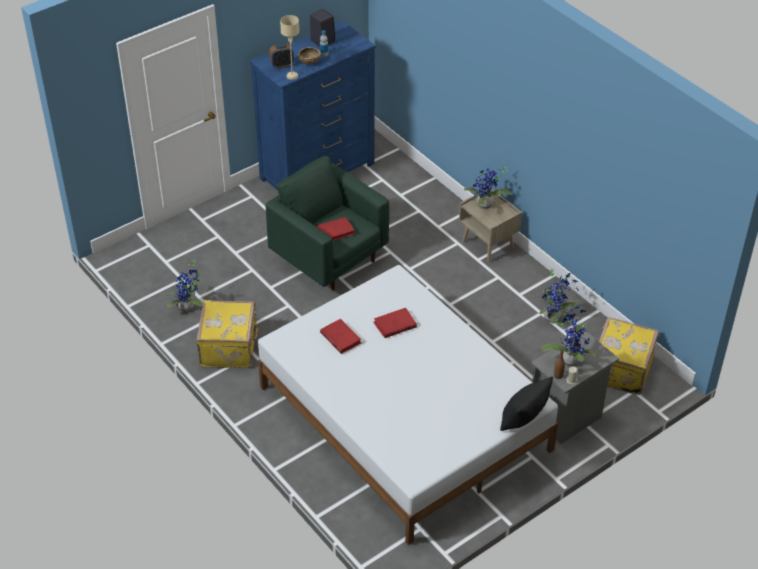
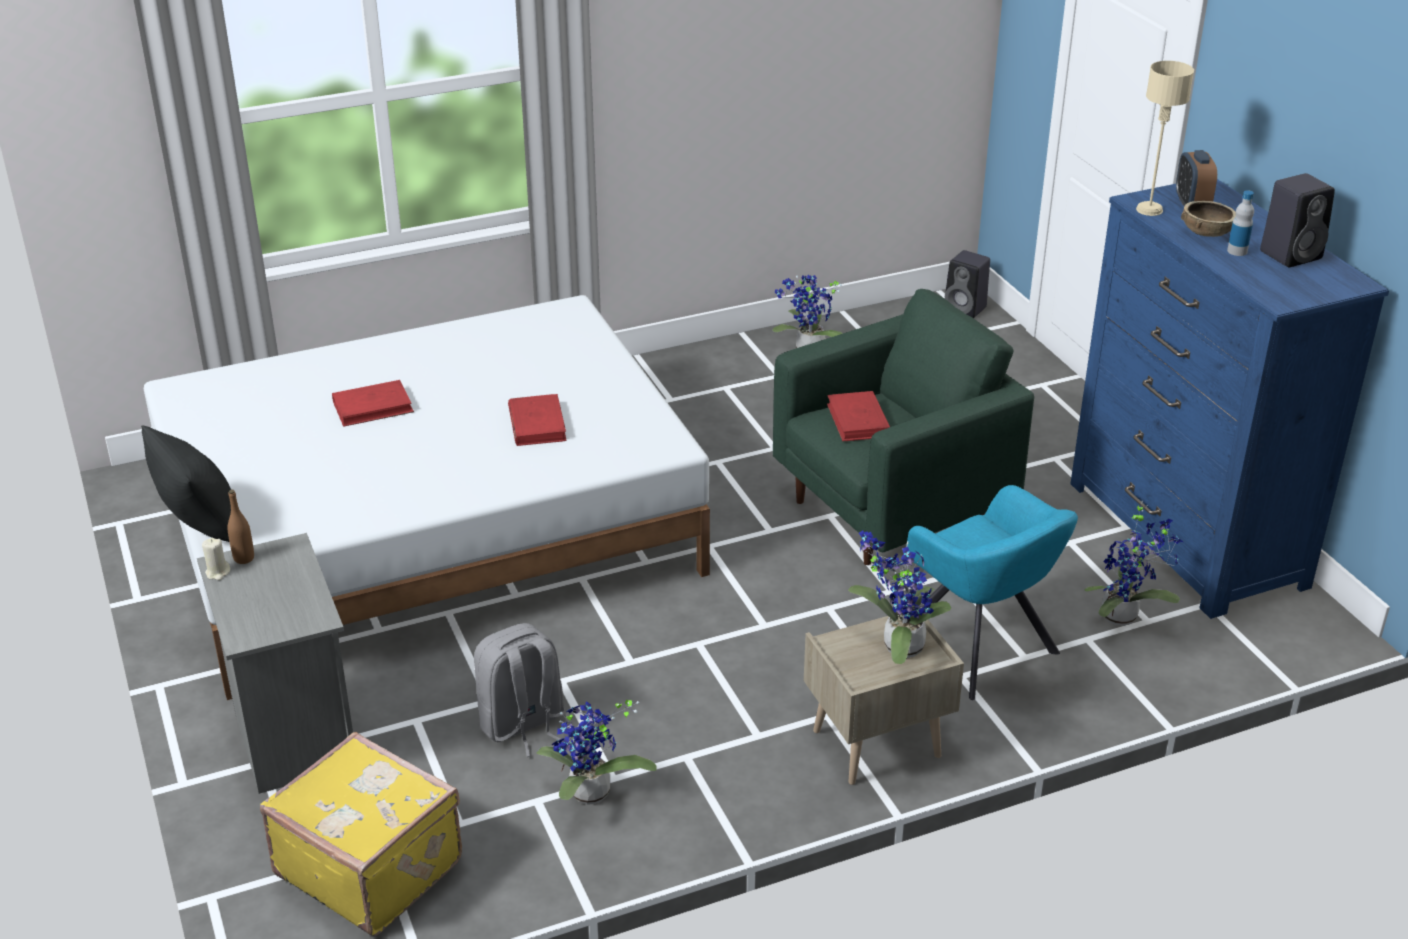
camera: 105 degrees right, 10 degrees down
yellow suitcase [196,300,260,368] -> none
red book [320,319,361,354] -> red book moved to [332,380,414,427]
potted plant [541,304,597,366] -> potted plant moved to [1084,501,1183,626]
none -> grey backpack [474,623,566,757]
none -> turquoise armchair [907,485,1078,700]
none -> black speaker [945,250,990,318]

